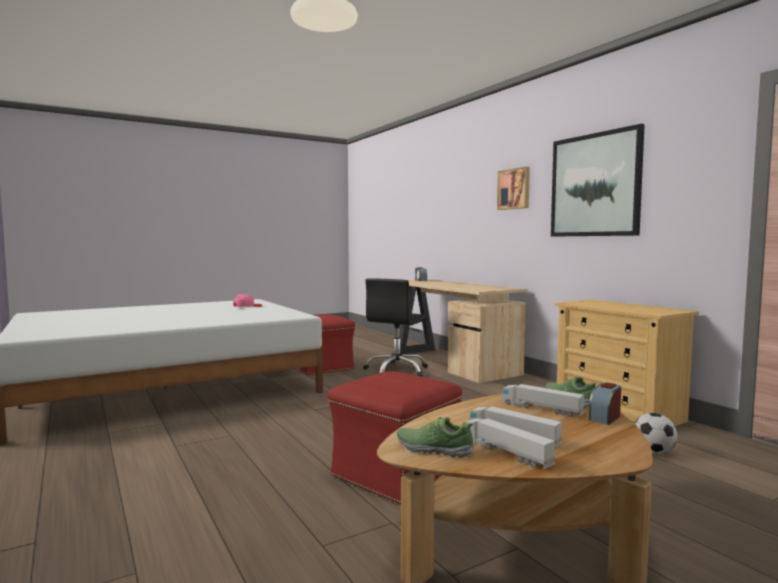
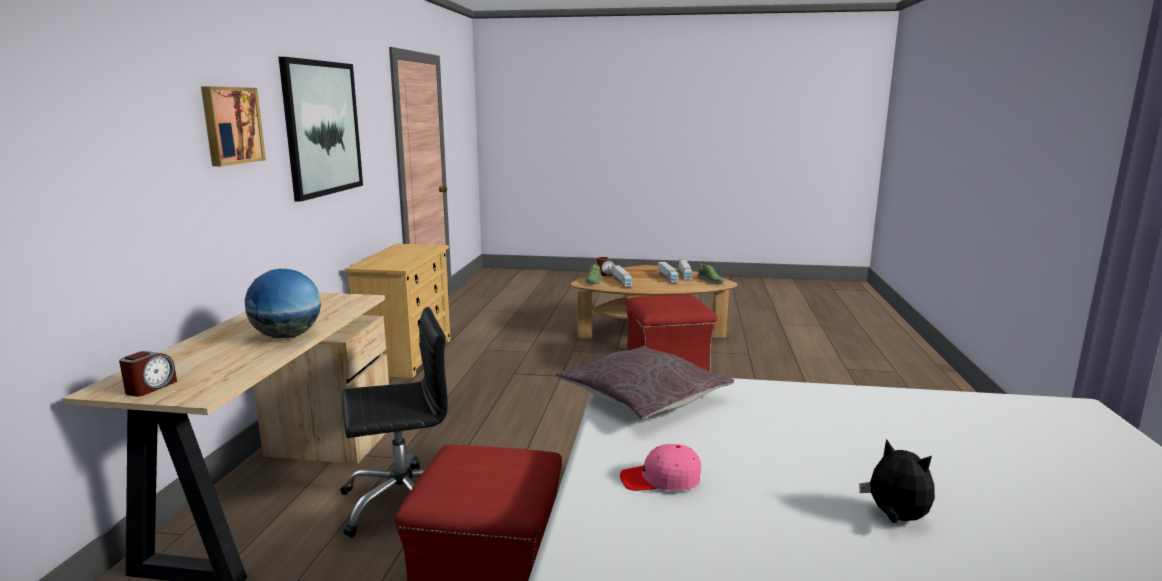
camera: 140 degrees left, 10 degrees up
football [634,413,677,454] -> none
none -> globe [244,269,321,338]
none -> grey pillow [555,346,734,420]
none -> plush toy [859,439,935,523]

